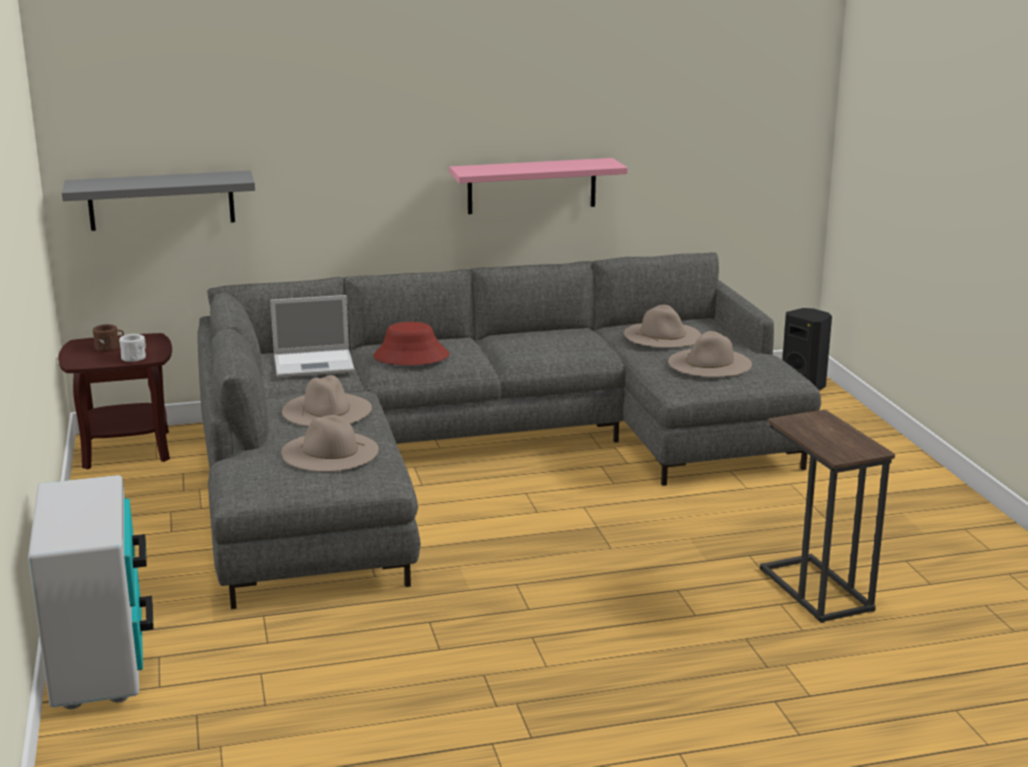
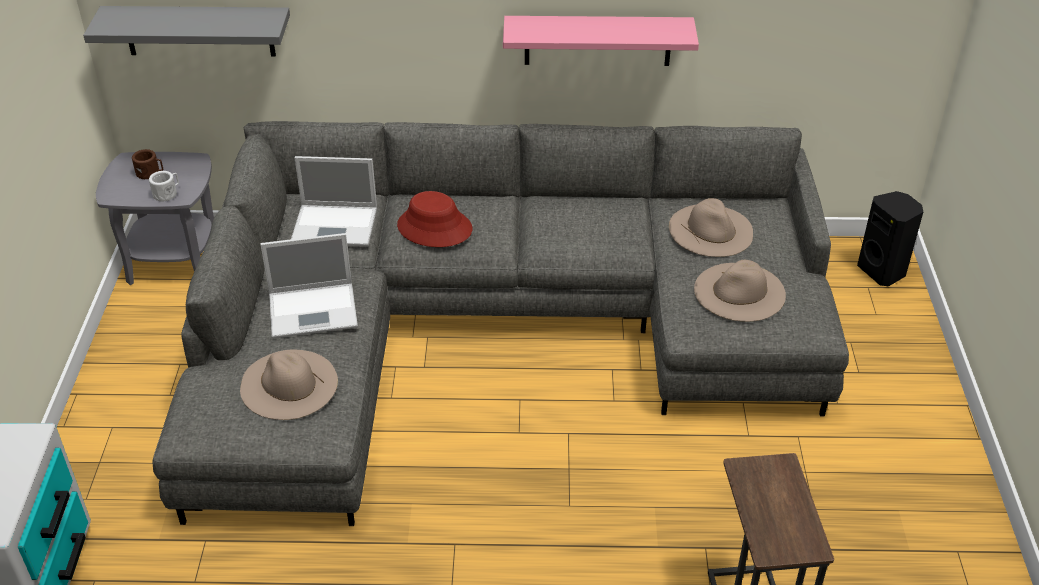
camera: 15 degrees right, 20 degrees up
brown side table [58,333,172,469] -> grey side table [96,152,214,285]
beige hat [282,375,372,426] -> laptop [260,233,358,338]

